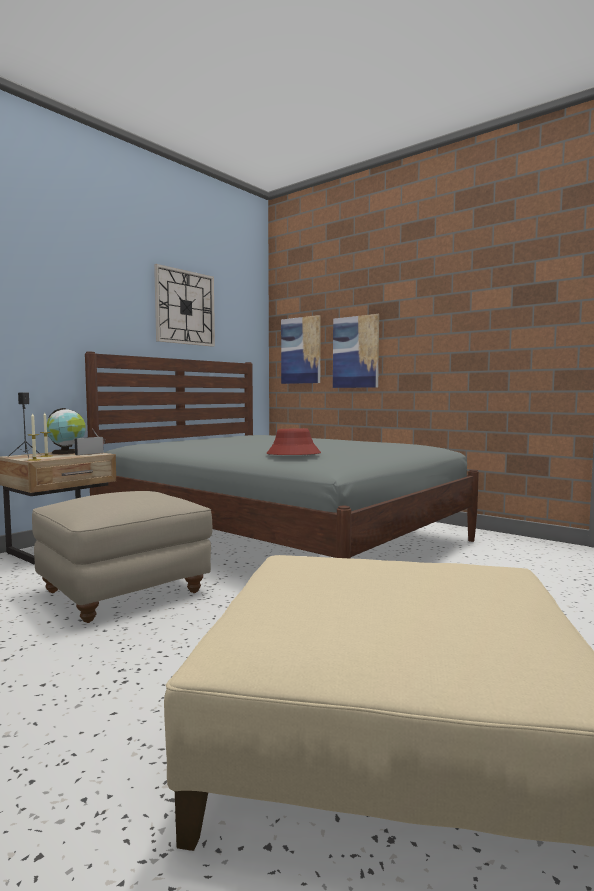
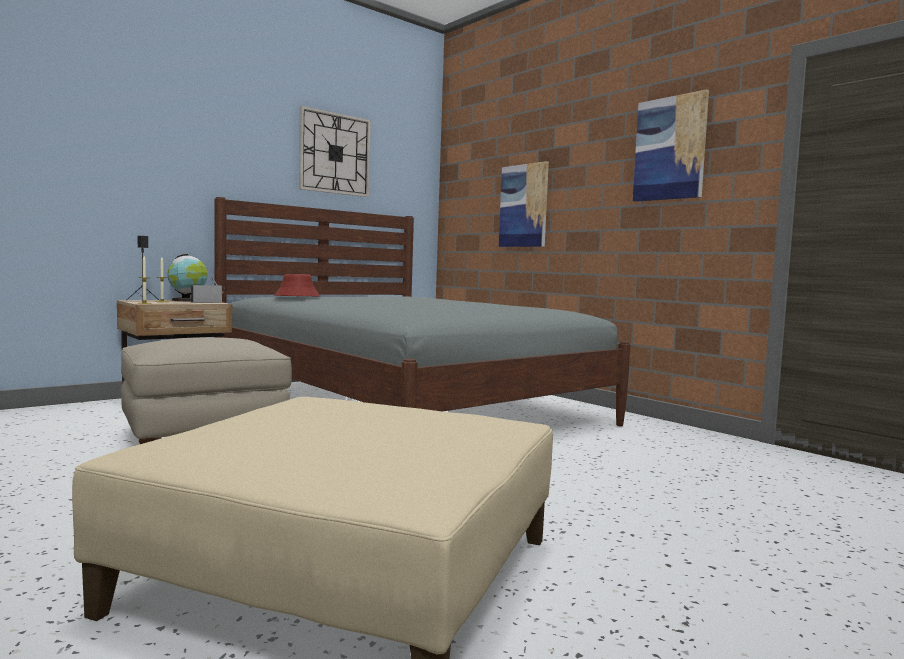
camera: 10 degrees right, 0 degrees up
red hat [266,428,321,455] -> red hat moved to [274,274,320,296]
picture [281,315,321,384] -> picture moved to [633,89,709,202]

